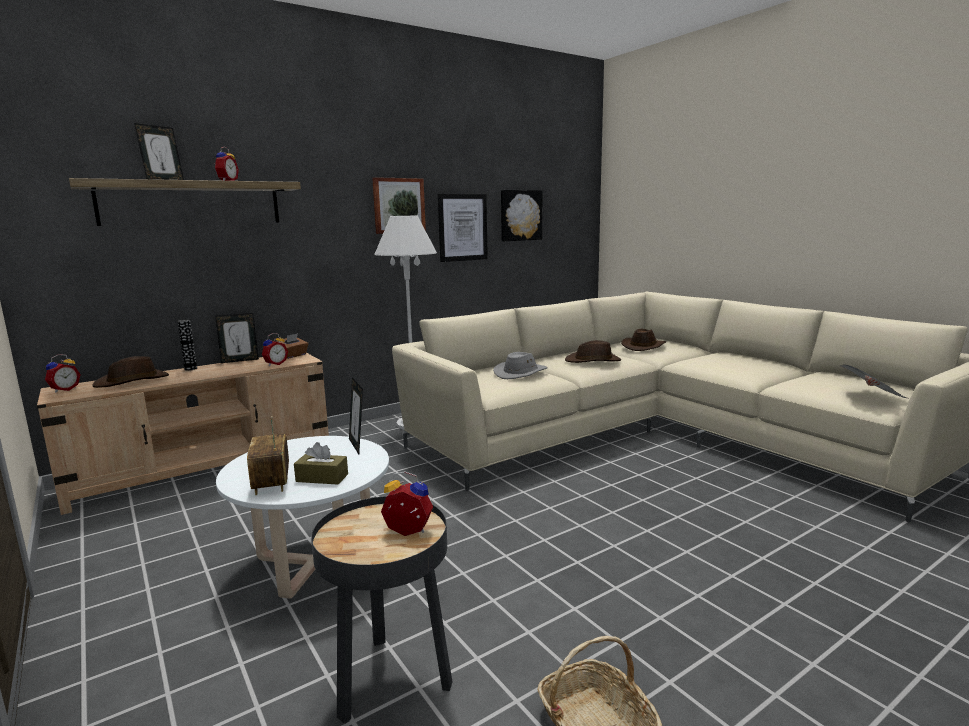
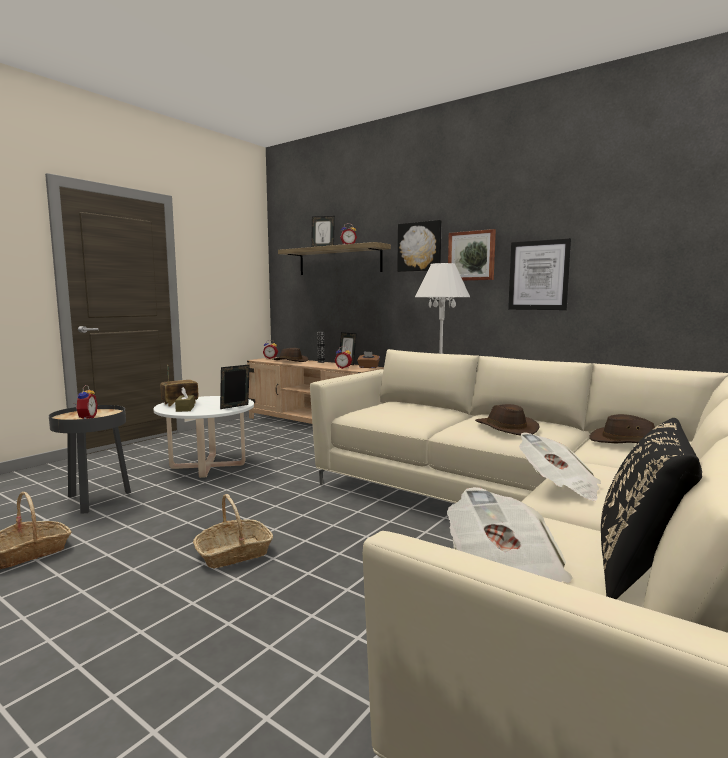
camera: 70 degrees right, 5 degrees down
grey hat [493,352,548,379] -> none
picture [501,190,542,241] -> picture moved to [397,220,442,272]
none -> basket [193,494,273,568]
none -> newspaper [519,432,601,501]
none -> black pillow [601,418,702,599]

